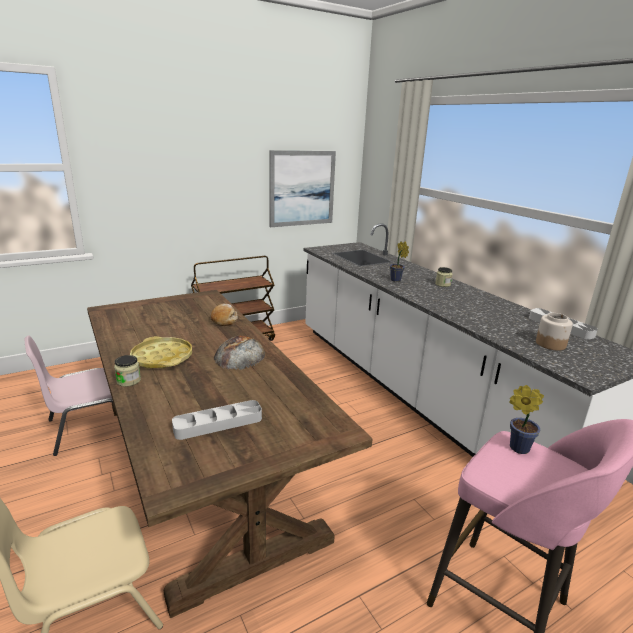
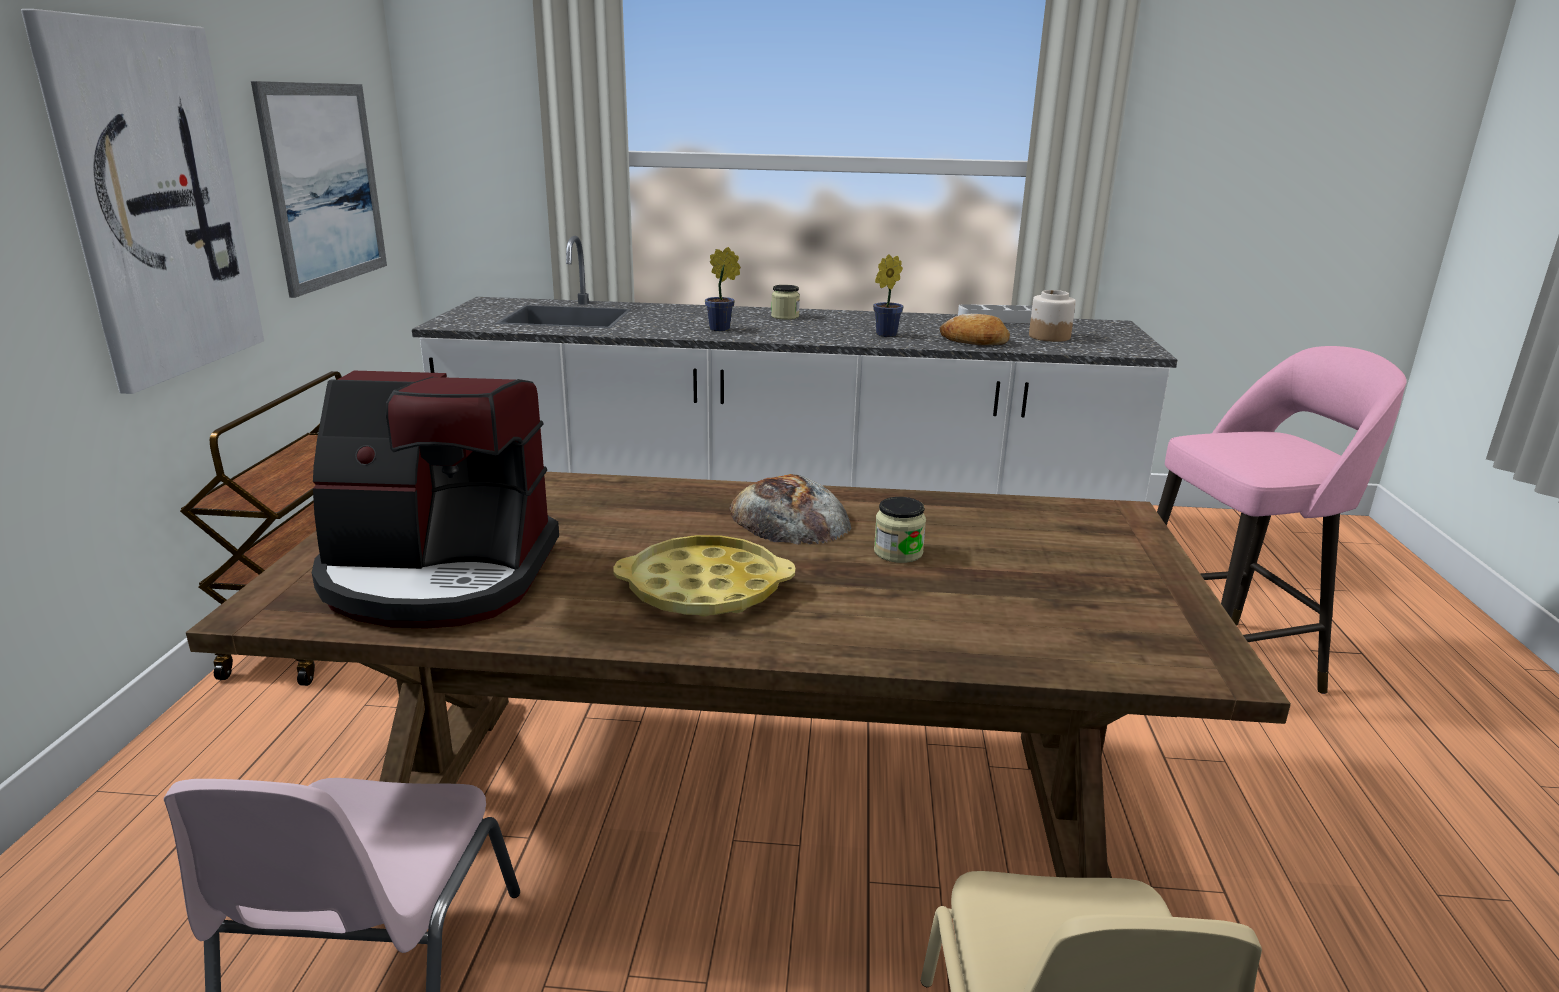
camera: 55 degrees left, 0 degrees up
jar [114,355,141,387] -> jar moved to [874,497,926,563]
grey tray [172,400,262,440] -> none
bread [211,303,238,326] -> bread moved to [940,314,1010,345]
potted plant [509,385,544,454] -> potted plant moved to [873,254,904,337]
none -> picture [21,9,264,394]
none -> coffee machine [312,371,559,628]

